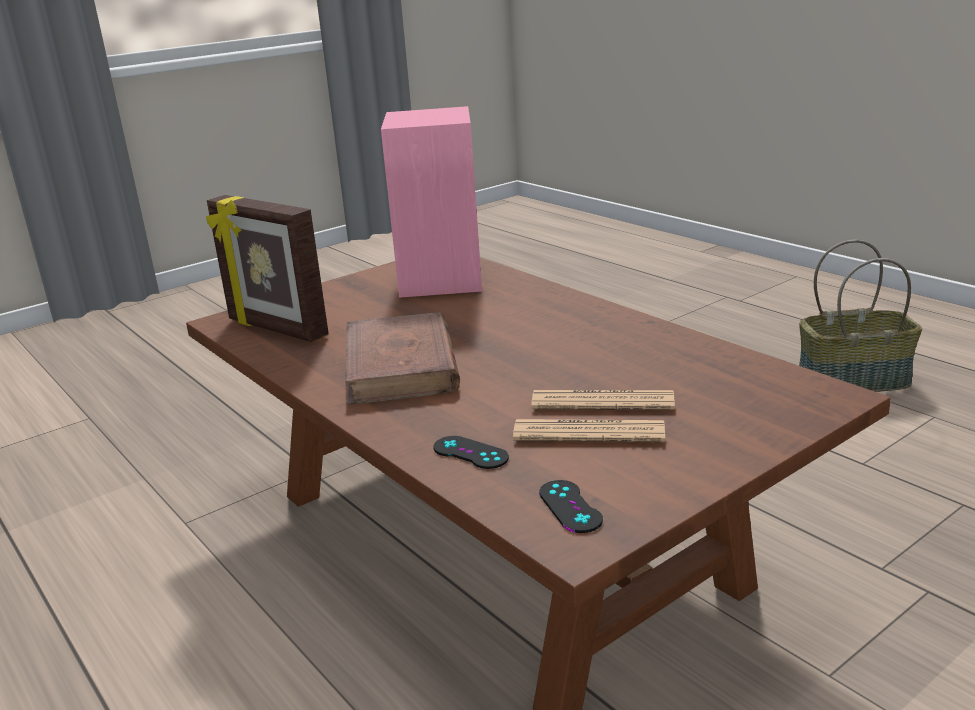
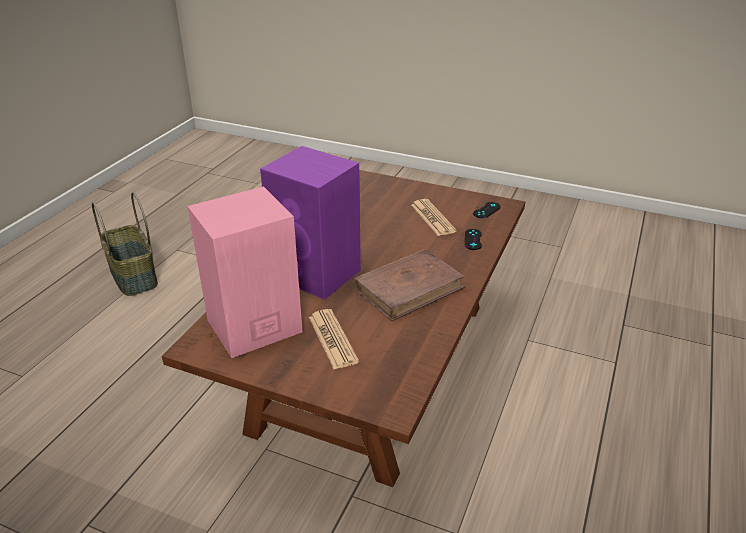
camera: 120 degrees left, 10 degrees up
picture frame [206,195,329,342] -> none
newspaper [531,390,675,410] -> newspaper moved to [309,309,359,369]
none -> purple speaker [260,146,361,300]

